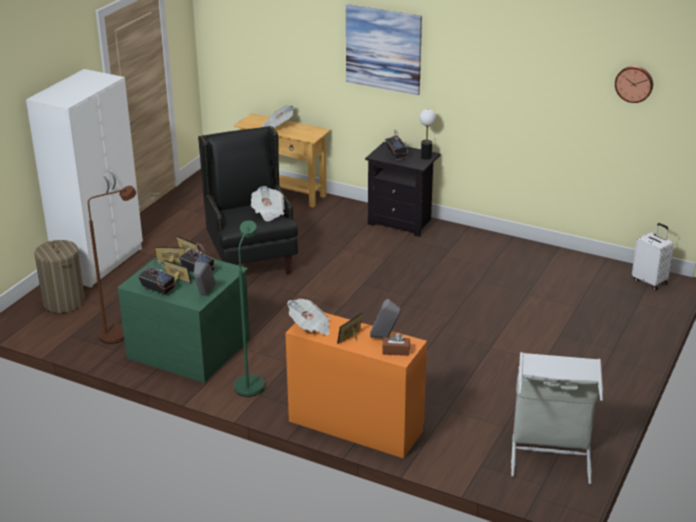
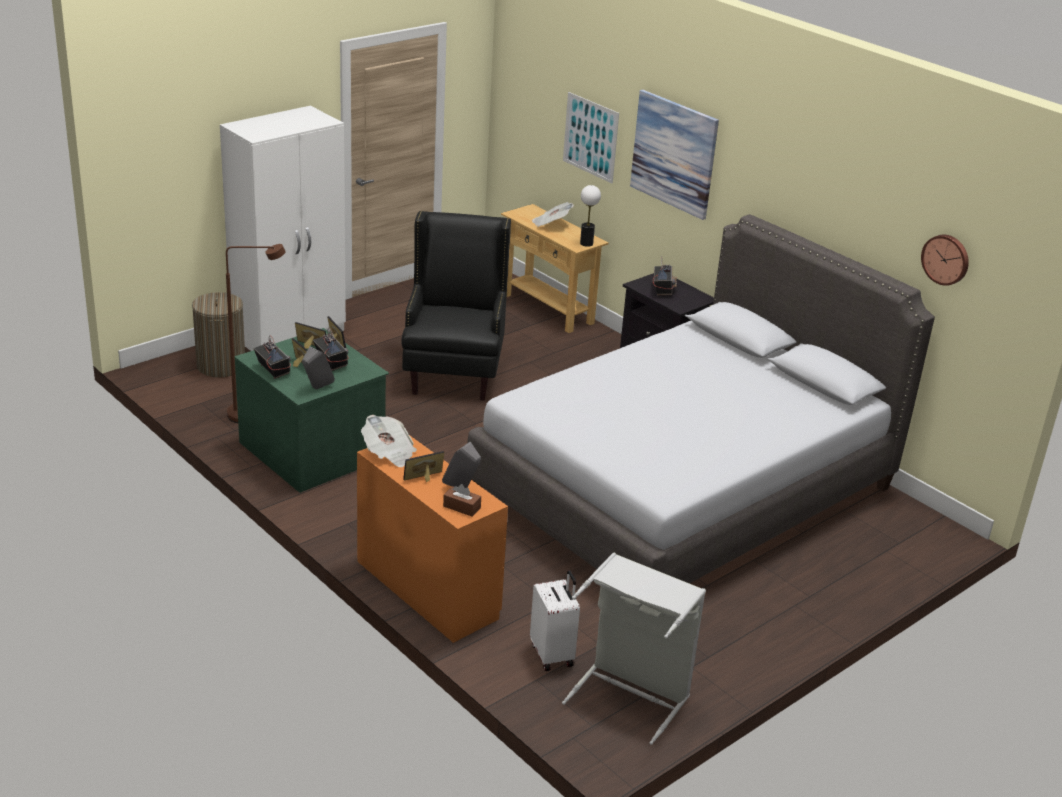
camera: 20 degrees right, 0 degrees up
green floor lamp [234,220,265,397] -> none
newspaper [251,186,285,221] -> none
table lamp [419,109,436,160] -> table lamp moved to [580,185,601,247]
white suitcase [632,223,674,290] -> white suitcase moved to [530,570,580,671]
none -> grey bed [467,214,935,584]
none -> picture [563,92,619,183]

